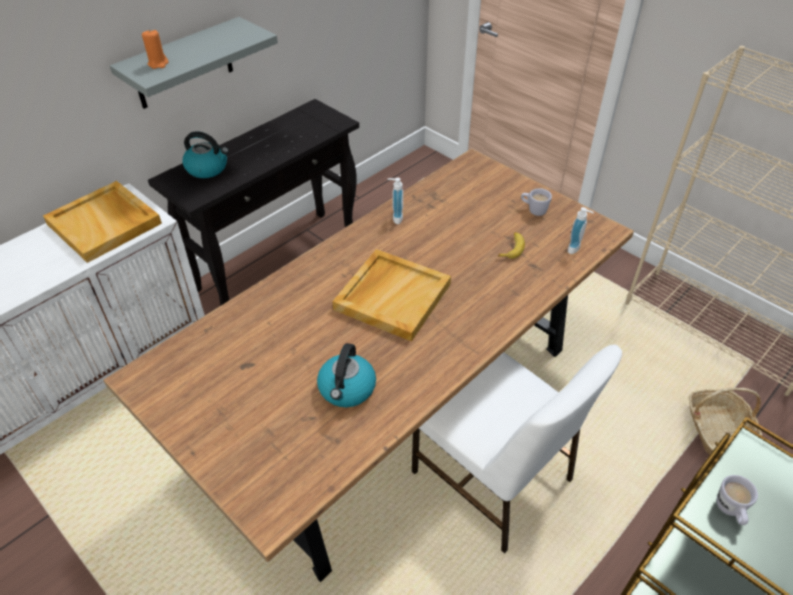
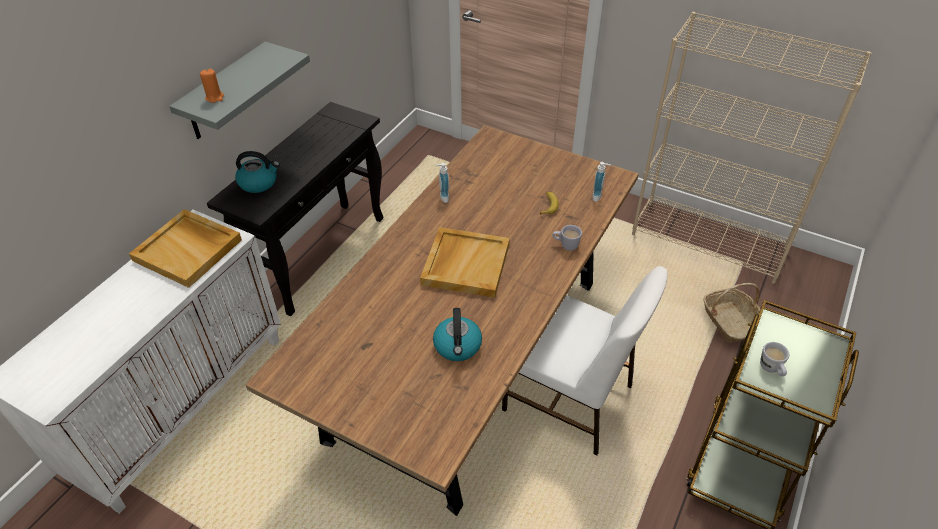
camera: 15 degrees left, 0 degrees up
white mug [521,188,552,216] -> white mug moved to [553,225,582,251]

